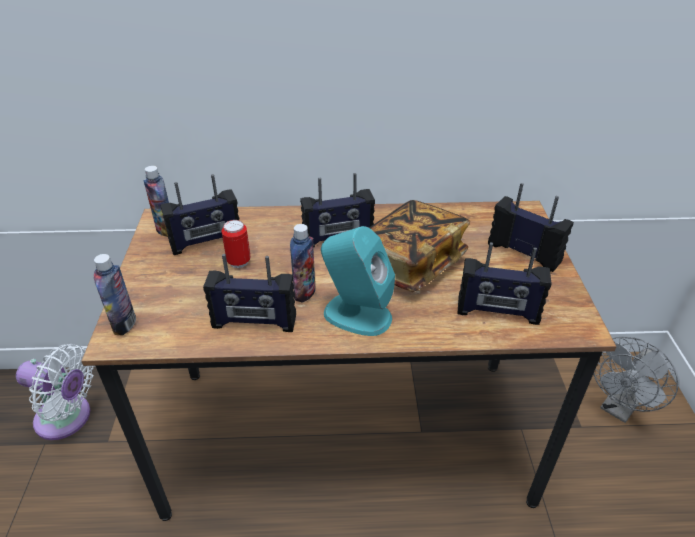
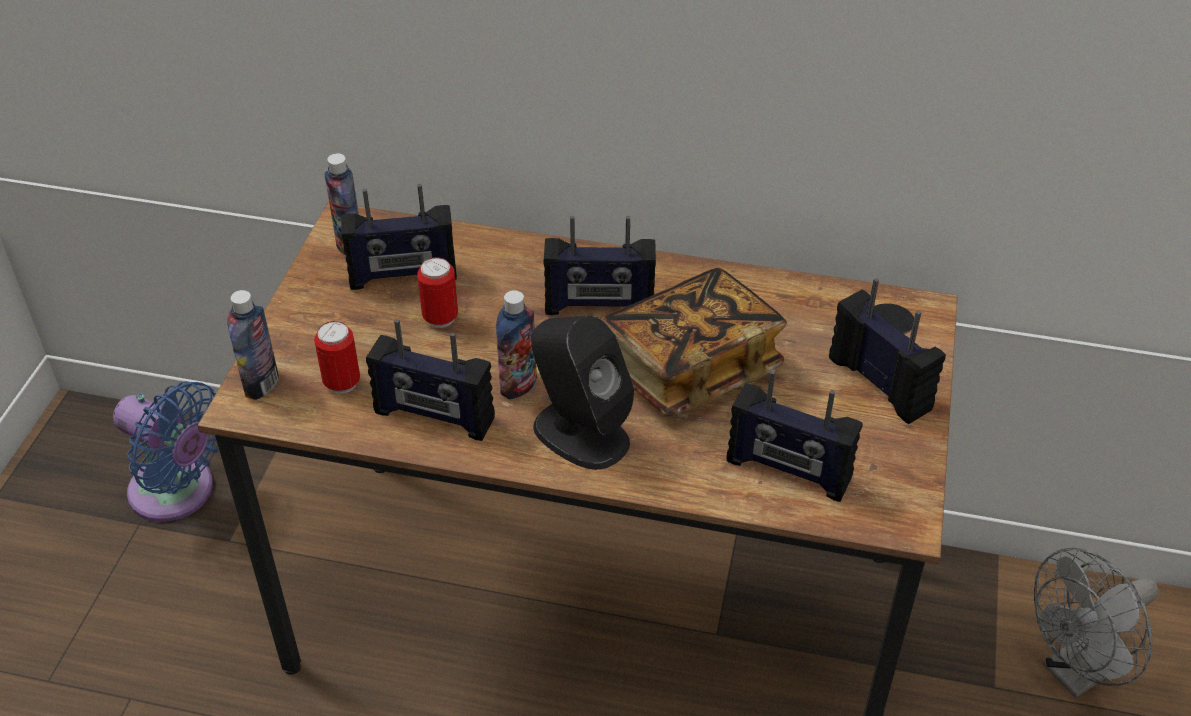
camera: 15 degrees right, 5 degrees up
white fan [16,344,94,440] -> blue fan [113,381,218,522]
turquoise speaker [321,226,395,336] -> black speaker [531,316,634,470]
none -> can [314,321,360,394]

